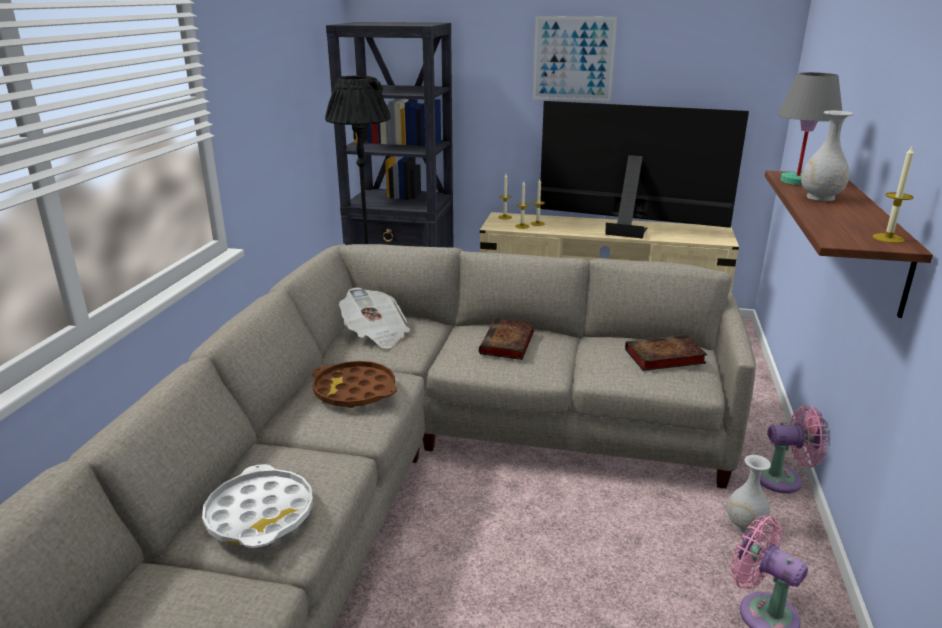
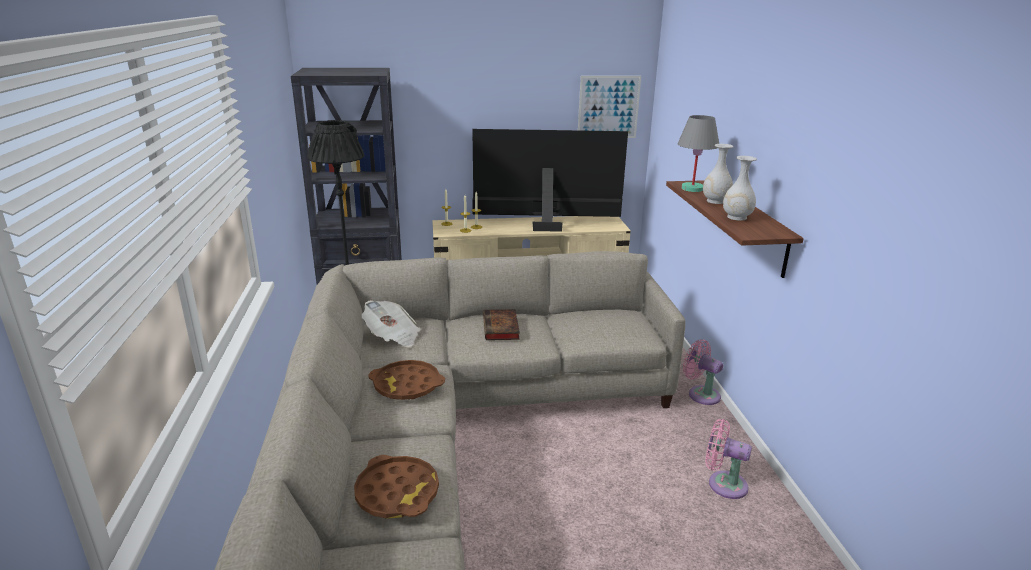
camera: 20 degrees left, 0 degrees up
white tray [202,464,313,548] -> brown tray [354,455,439,519]
picture [533,16,617,101] -> picture moved to [578,76,641,138]
book [625,335,707,371] -> none
white vase [727,455,771,533] -> white vase moved to [723,156,757,221]
pink fan [760,405,828,493] -> pink fan turned 120 degrees counterclockwise [683,339,723,405]
candle [872,147,914,243] -> none

